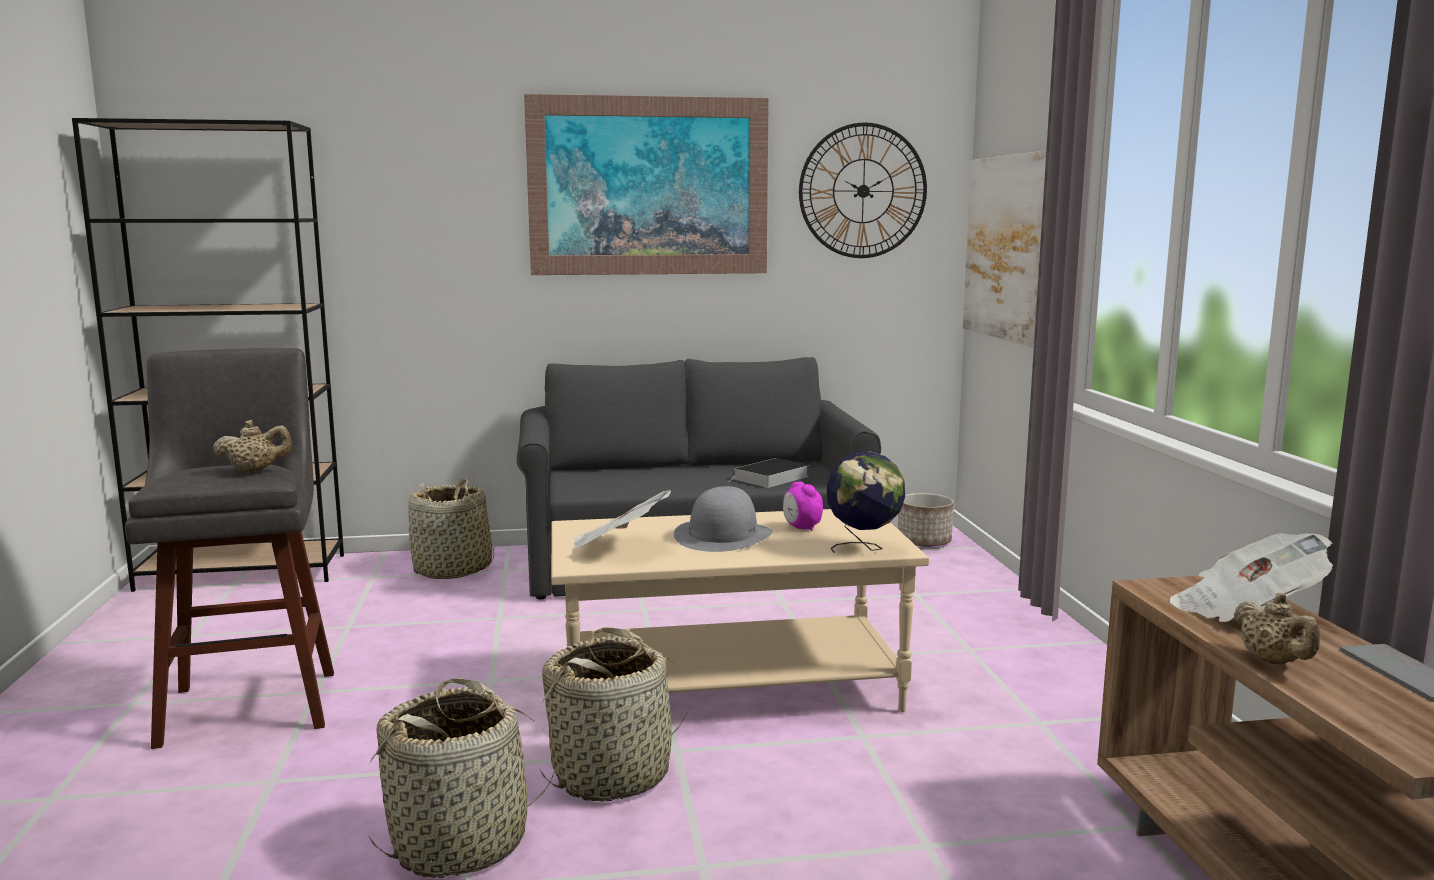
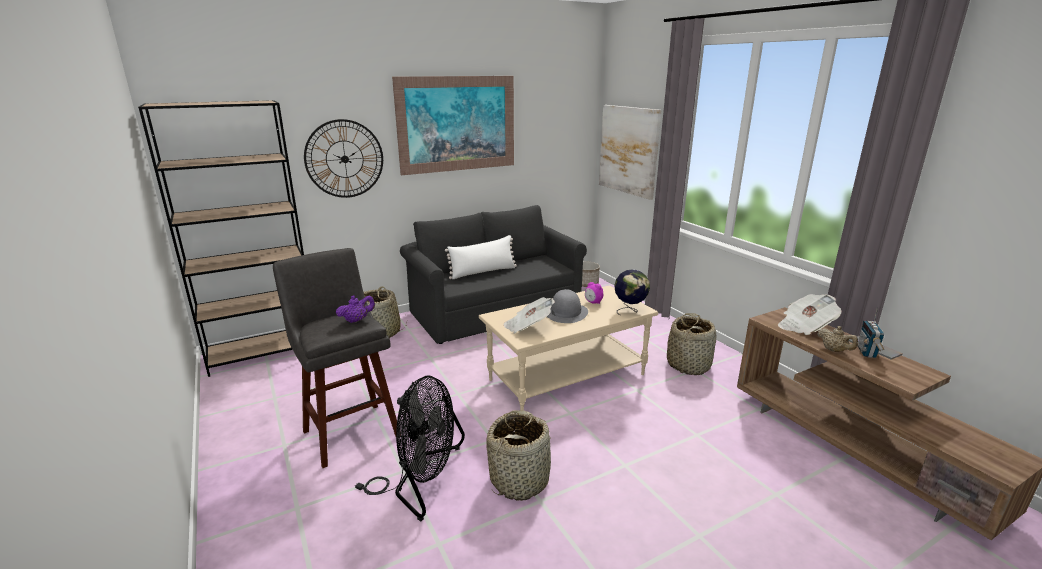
camera: 20 degrees left, 10 degrees up
beige teapot [213,420,292,472] -> purple teapot [336,295,375,323]
basket [534,627,690,802] -> basket moved to [667,313,716,375]
book [728,458,809,488] -> none
wall clock [799,122,927,258] -> wall clock moved to [304,119,383,198]
none -> black fan [355,376,465,522]
none -> white pillow [445,235,517,279]
none -> radio [858,307,884,358]

